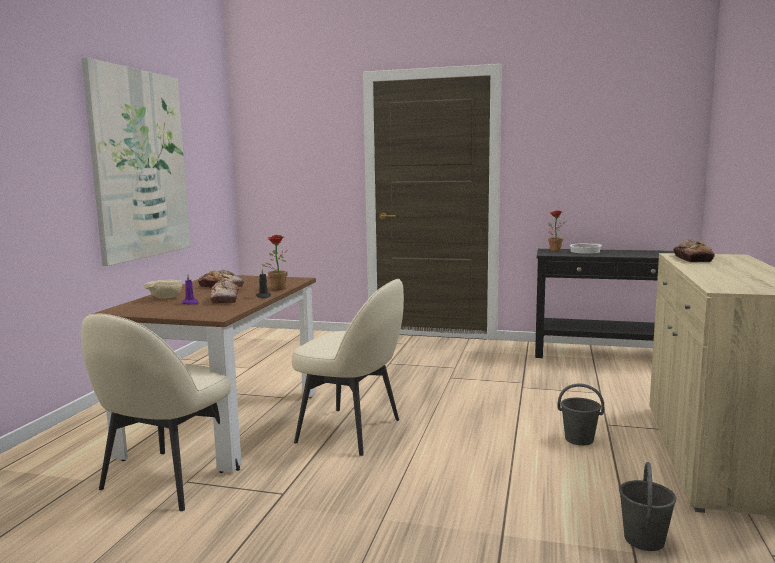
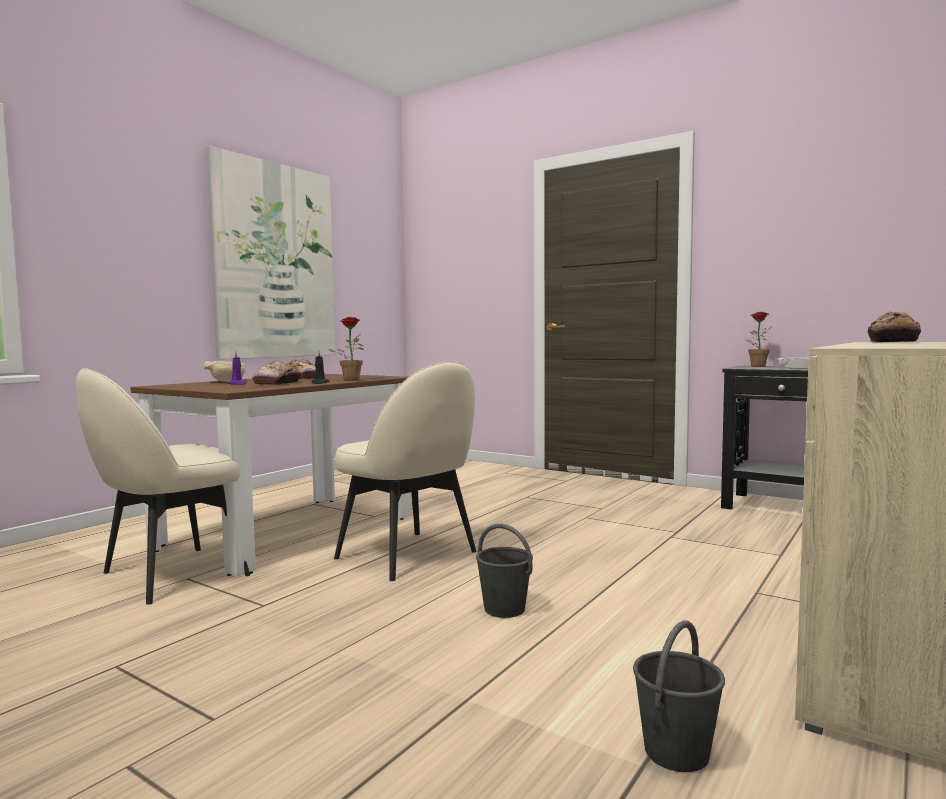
camera: 20 degrees right, 5 degrees down
grey bucket [557,383,604,446] -> grey bucket moved to [476,524,533,618]

